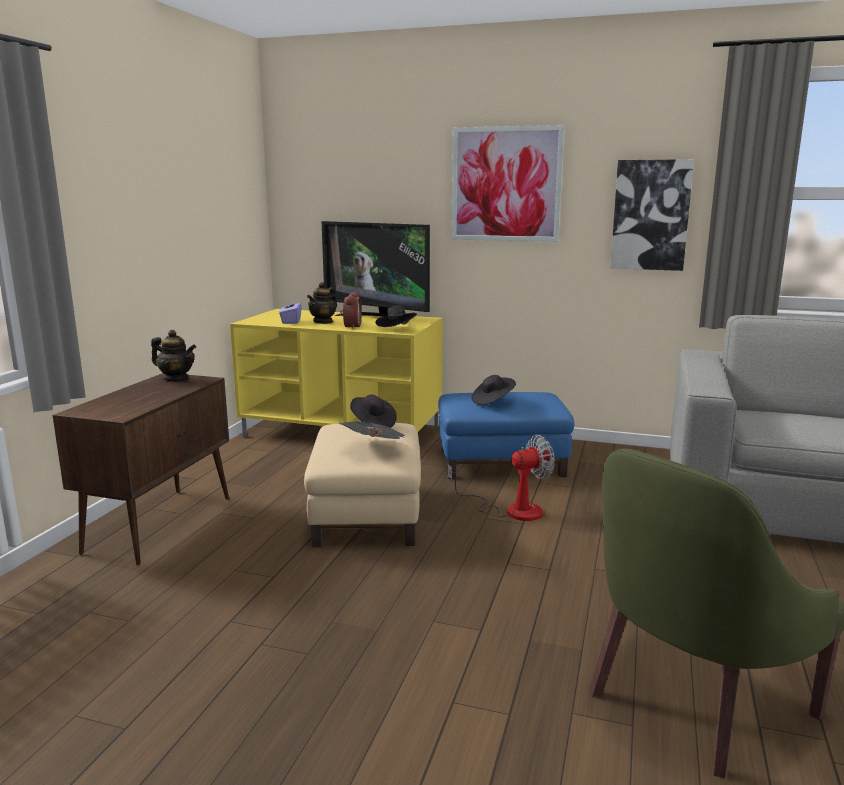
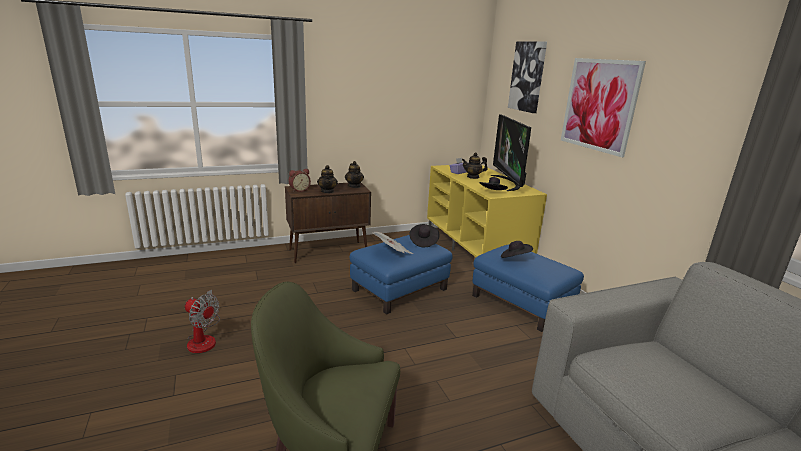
camera: 50 degrees right, 5 degrees up
beige ottoman [304,423,421,547] -> blue ottoman [350,235,453,315]
alarm clock [340,292,362,329] -> alarm clock moved to [288,169,311,192]
fan [447,435,555,521] -> fan moved to [185,289,220,353]
picture [610,159,694,271] -> picture moved to [508,41,547,113]
none -> teapot [317,165,338,193]

